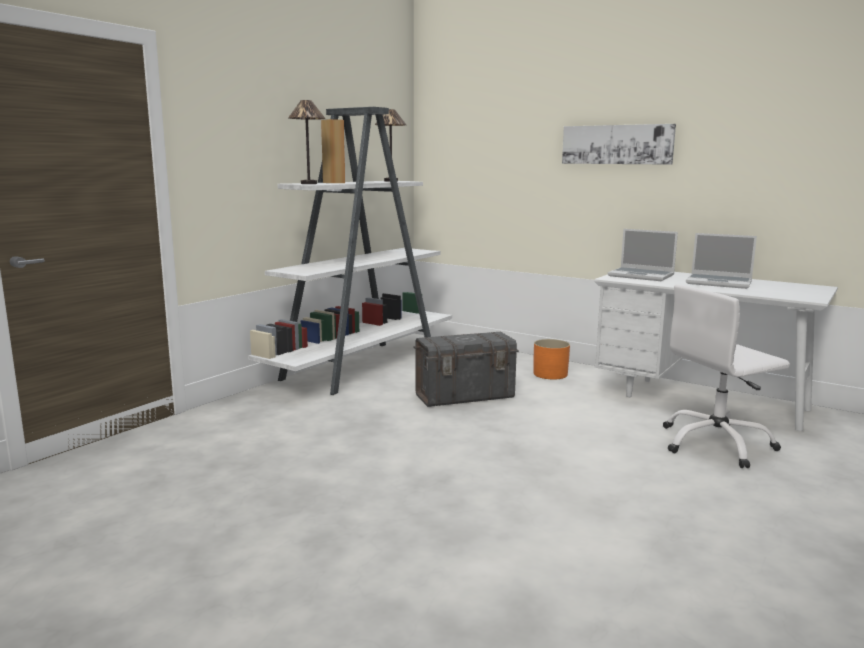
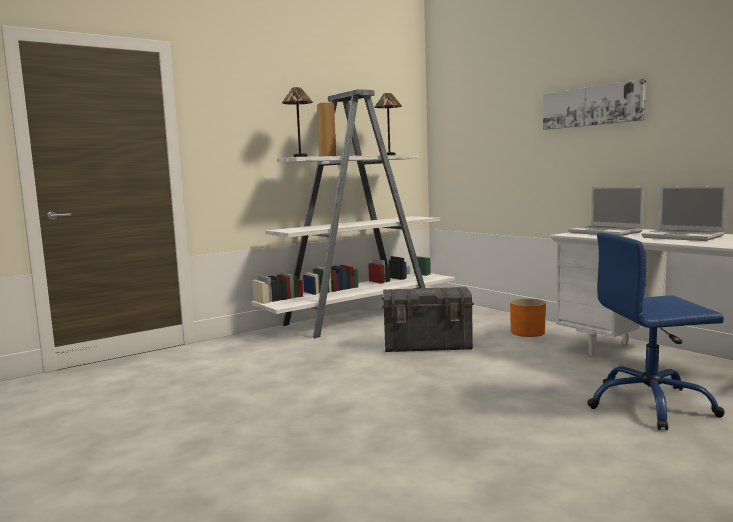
camera: 20 degrees right, 5 degrees down
white office chair [663,285,790,468] -> blue office chair [587,233,725,430]

